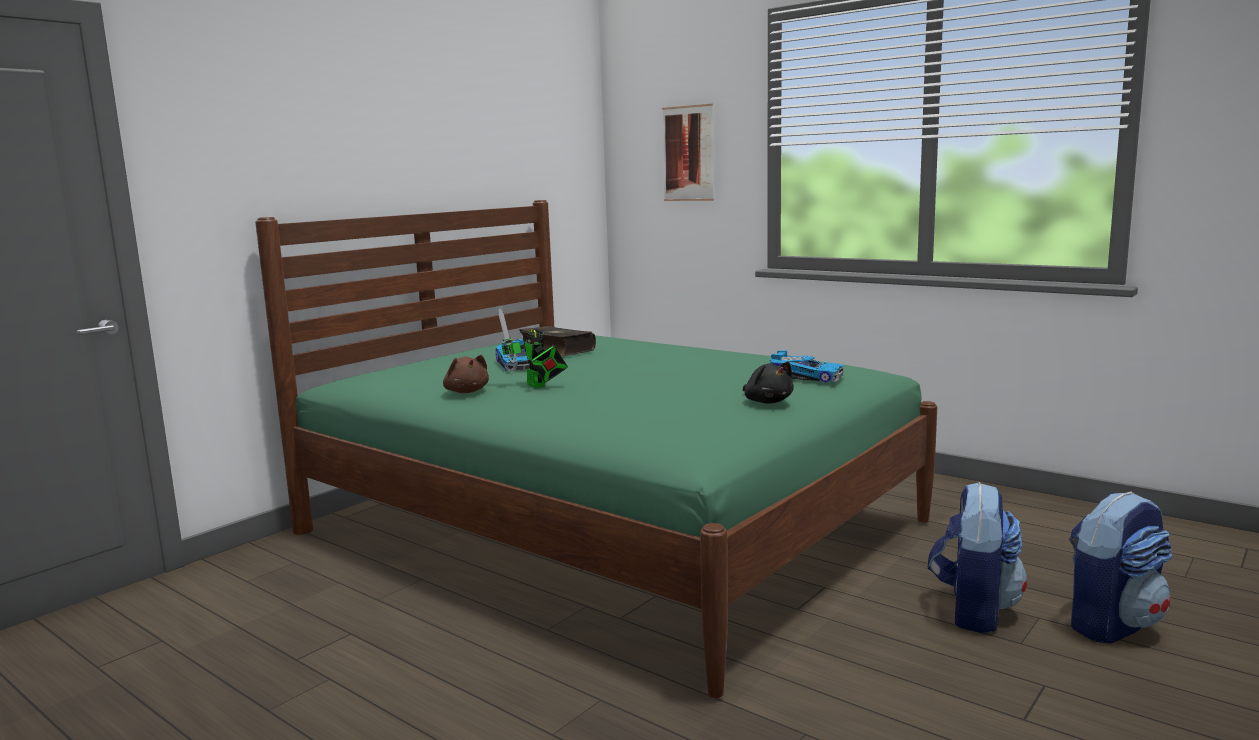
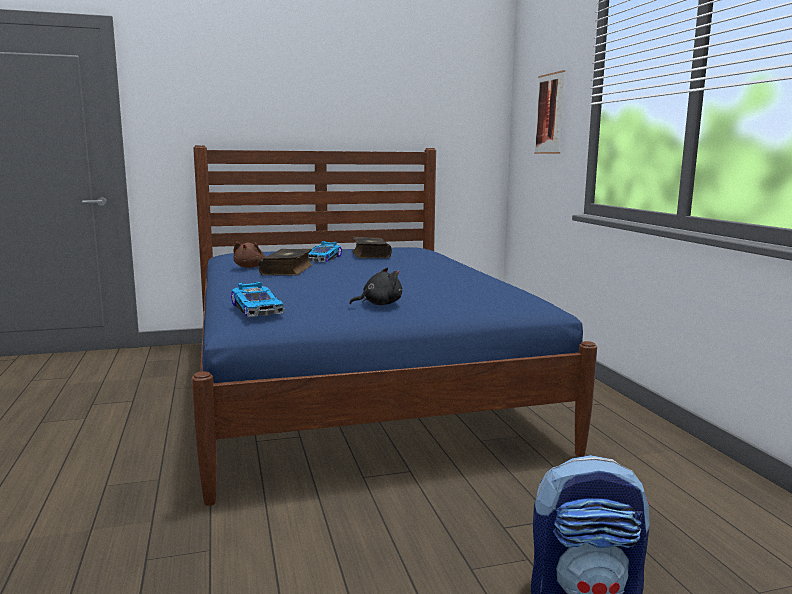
camera: 35 degrees right, 0 degrees up
green bed [255,200,937,698] -> blue bed [192,145,597,506]
toy robot [498,308,568,388] -> book [258,249,313,276]
black plush toy [743,362,794,404] -> black plush toy turned 120 degrees counterclockwise [349,268,402,305]
toy car [770,350,844,383] -> toy car moved to [231,281,285,317]
backpack [928,482,1027,634] -> none

